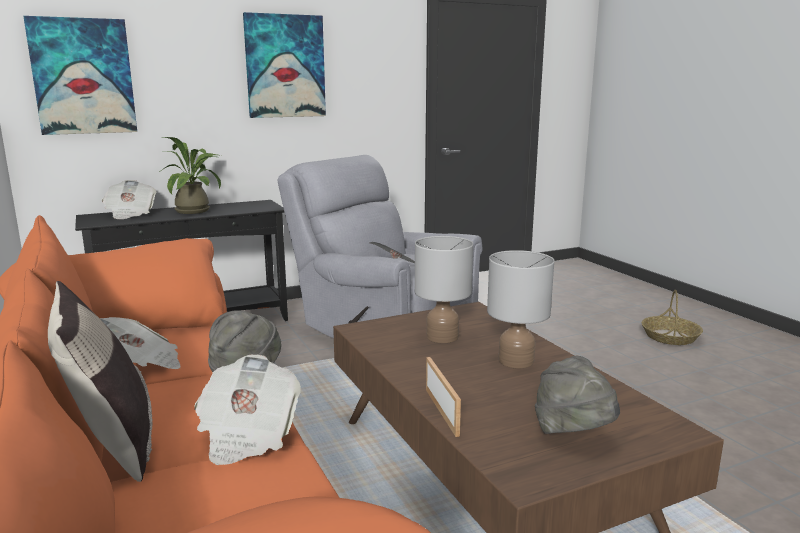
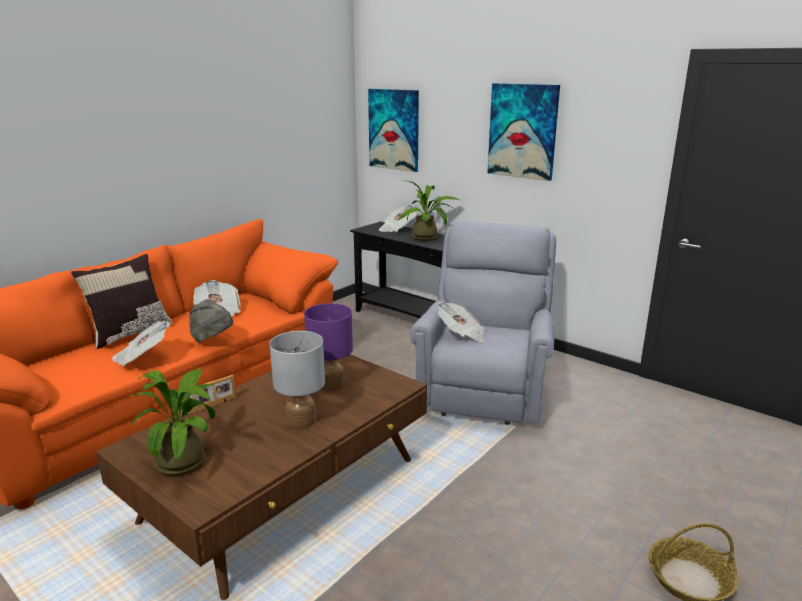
camera: 65 degrees right, 5 degrees up
grey table lamp [415,236,473,343] -> purple table lamp [304,303,353,391]
grey hat [535,355,620,434] -> potted plant [129,369,215,476]

